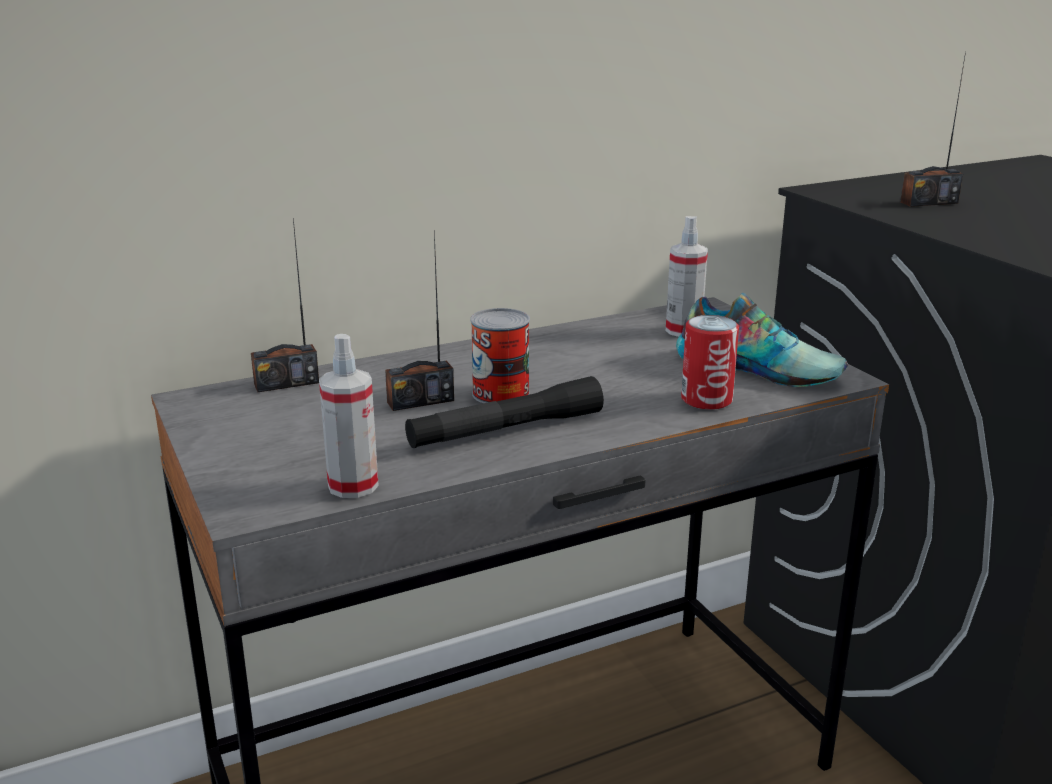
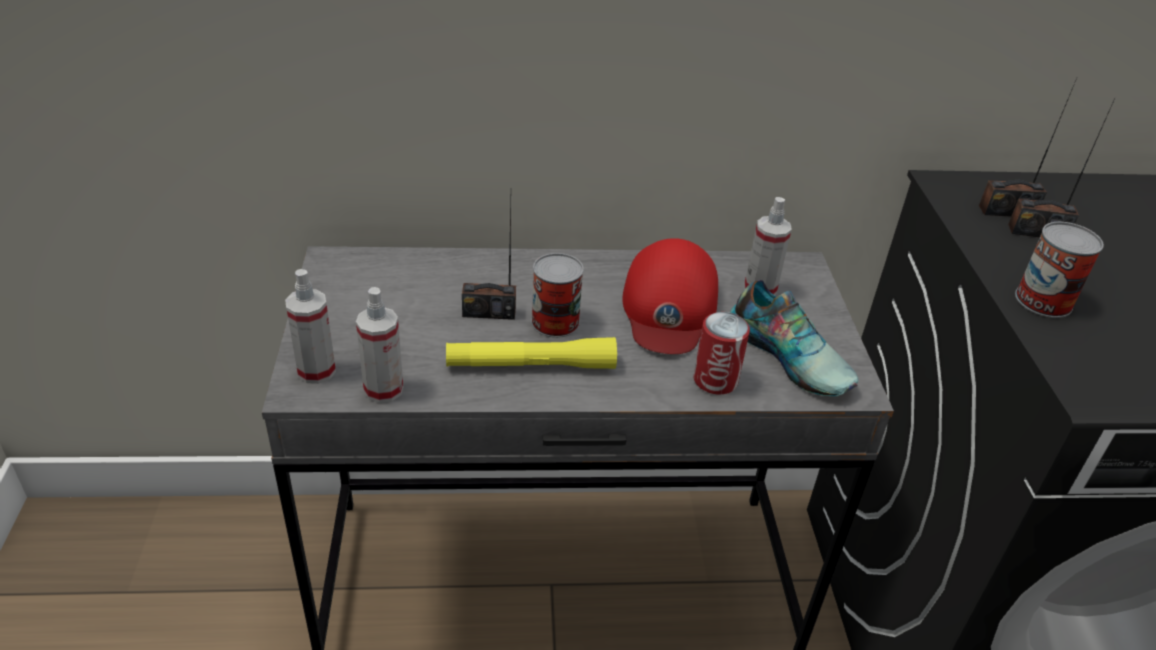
camera: 20 degrees right, 15 degrees up
radio [251,218,319,392] -> radio moved to [979,78,1077,216]
black flashlight [405,376,604,448] -> yellow flashlight [446,337,617,369]
none -> spray bottle [285,269,336,384]
none -> red cap [622,238,718,354]
none -> can [1015,222,1104,318]

